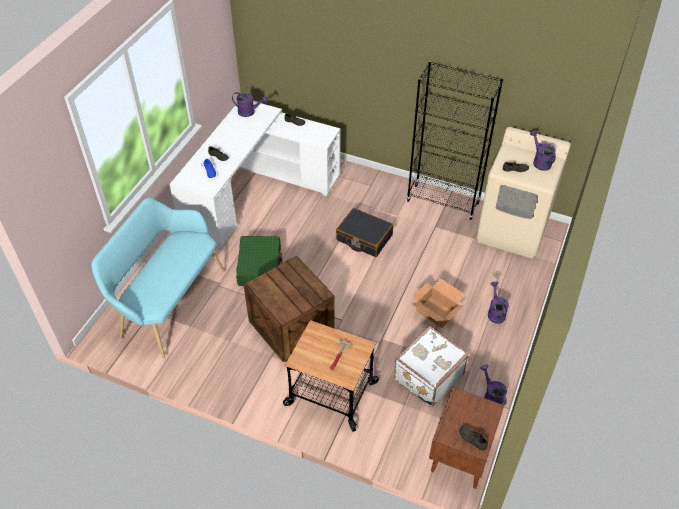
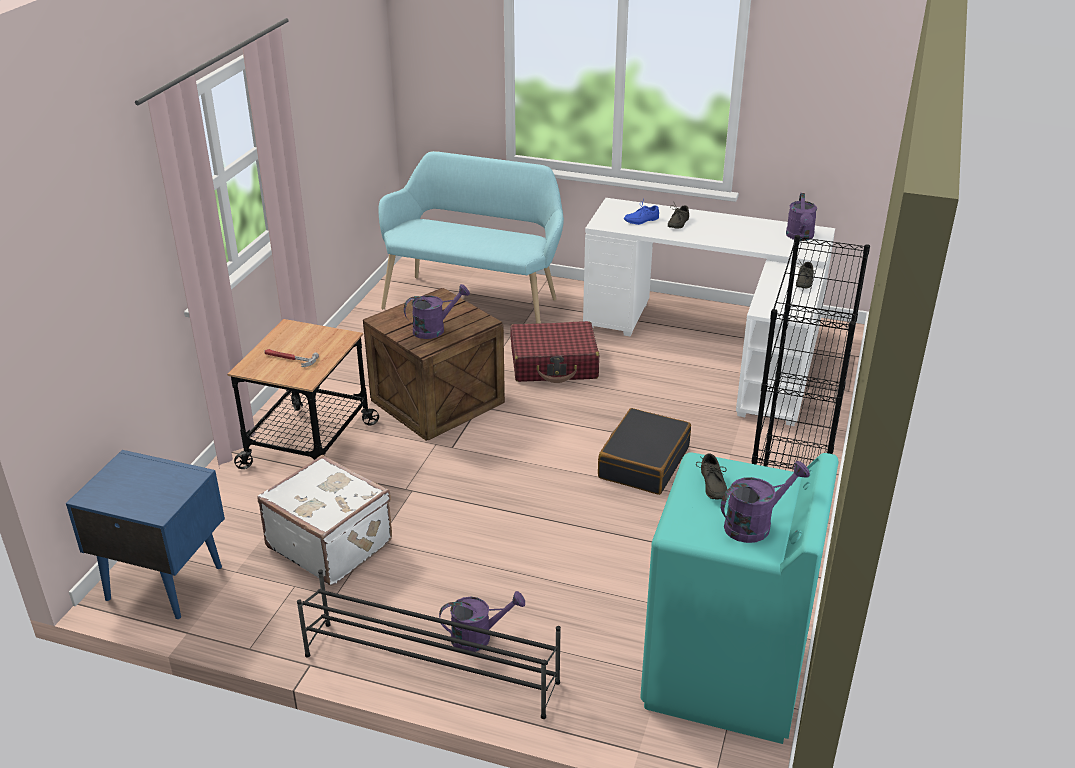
camera: 85 degrees right, 15 degrees down
green suitcase [236,236,283,286] -> red suitcase [510,321,599,383]
cardboard box [412,278,465,328] -> none
brown nightstand [429,387,504,489] -> blue nightstand [66,450,225,619]
grey shoe [459,426,488,450] -> none
beige washing machine [476,127,571,259] -> turquoise washing machine [641,452,839,744]
purple watering can [480,365,507,405] -> purple watering can moved to [404,284,470,339]
none -> black shoe rack [297,569,561,719]

